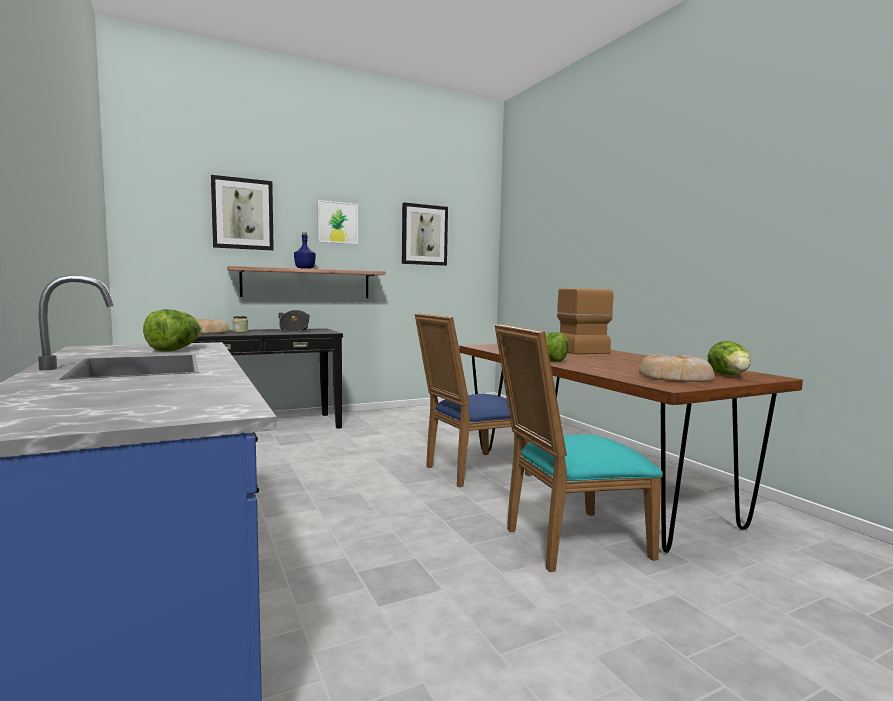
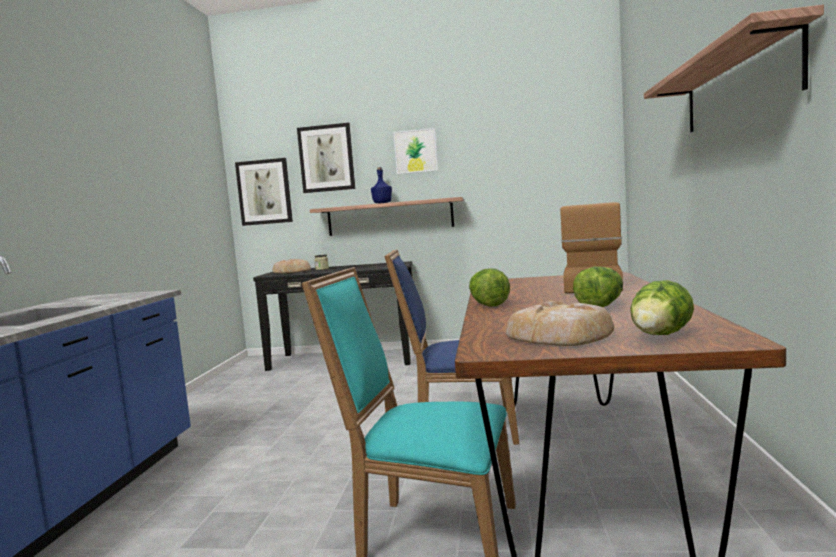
camera: 35 degrees right, 0 degrees up
lettuce [143,309,202,352] -> lettuce moved to [573,266,623,307]
cooking pot [278,310,310,332] -> none
picture [402,203,448,266] -> picture moved to [235,158,293,226]
none -> shelf [644,5,824,132]

